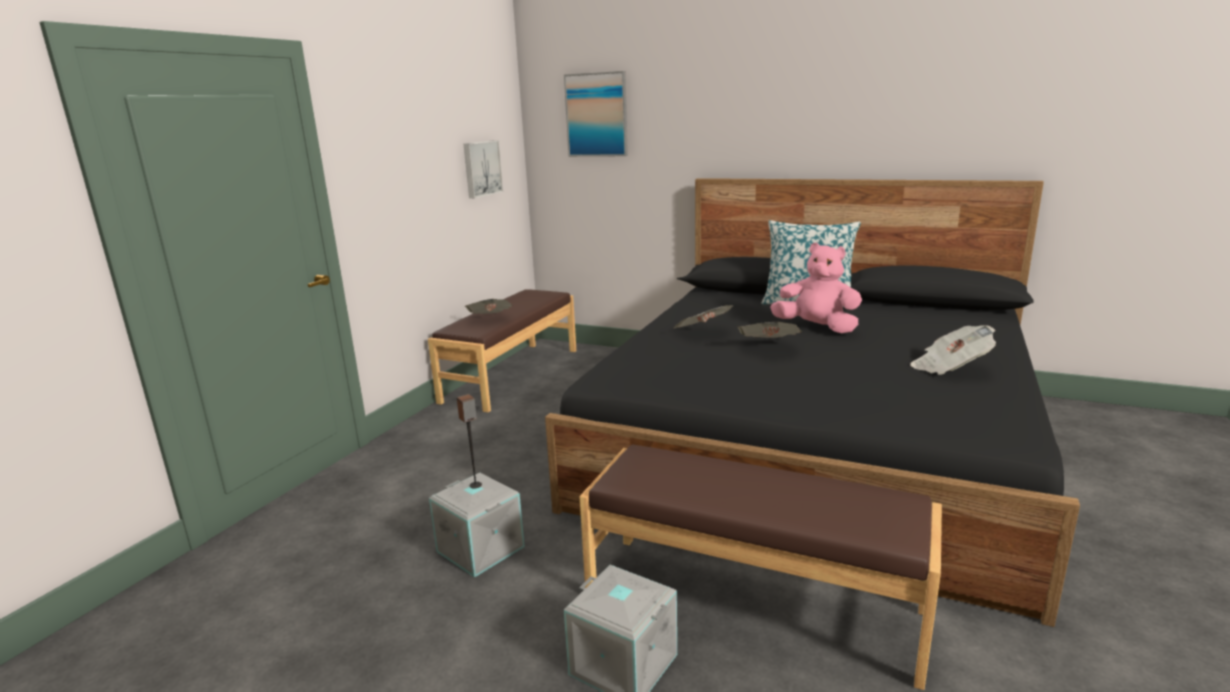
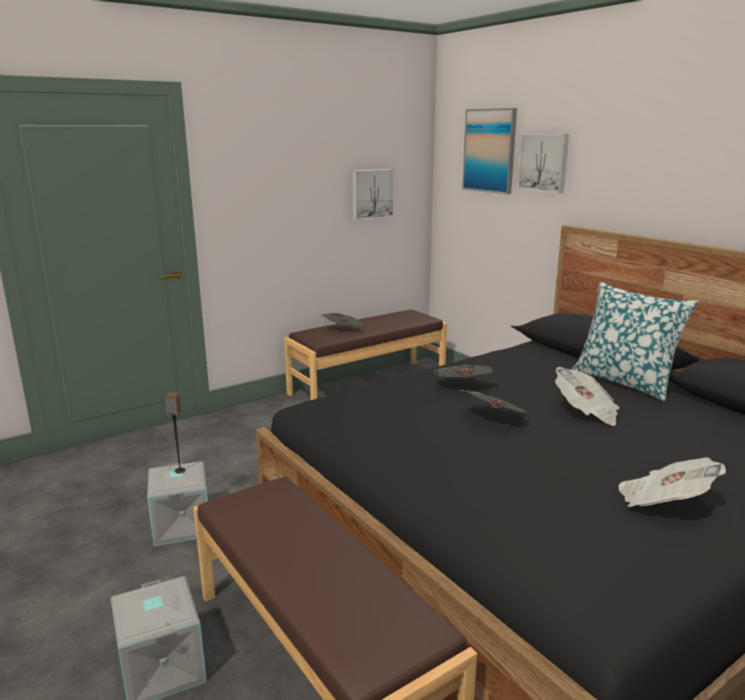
camera: 30 degrees right, 0 degrees up
pink plush toy [770,242,862,333] -> newspaper [555,367,619,426]
none -> picture [517,134,569,193]

